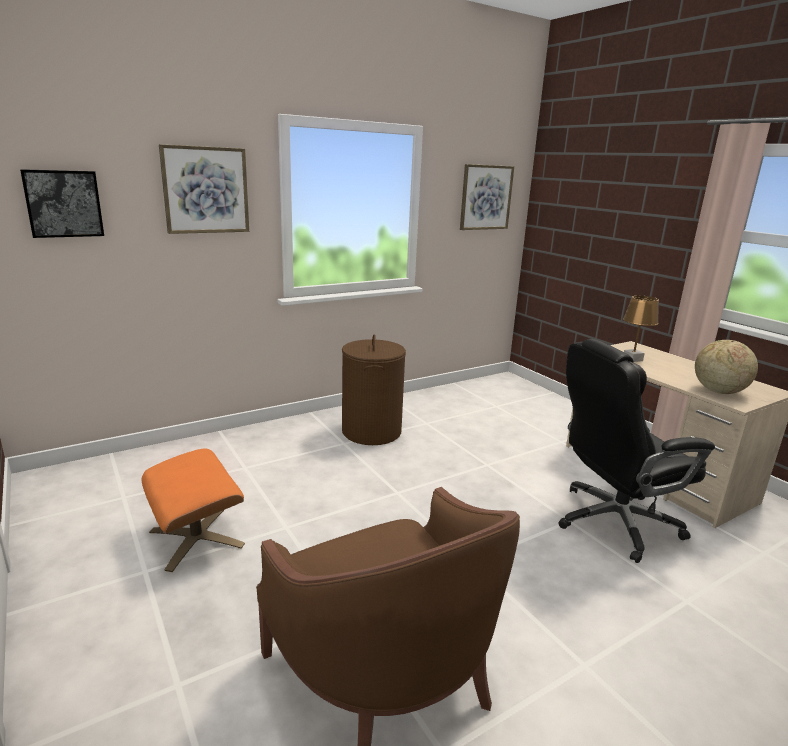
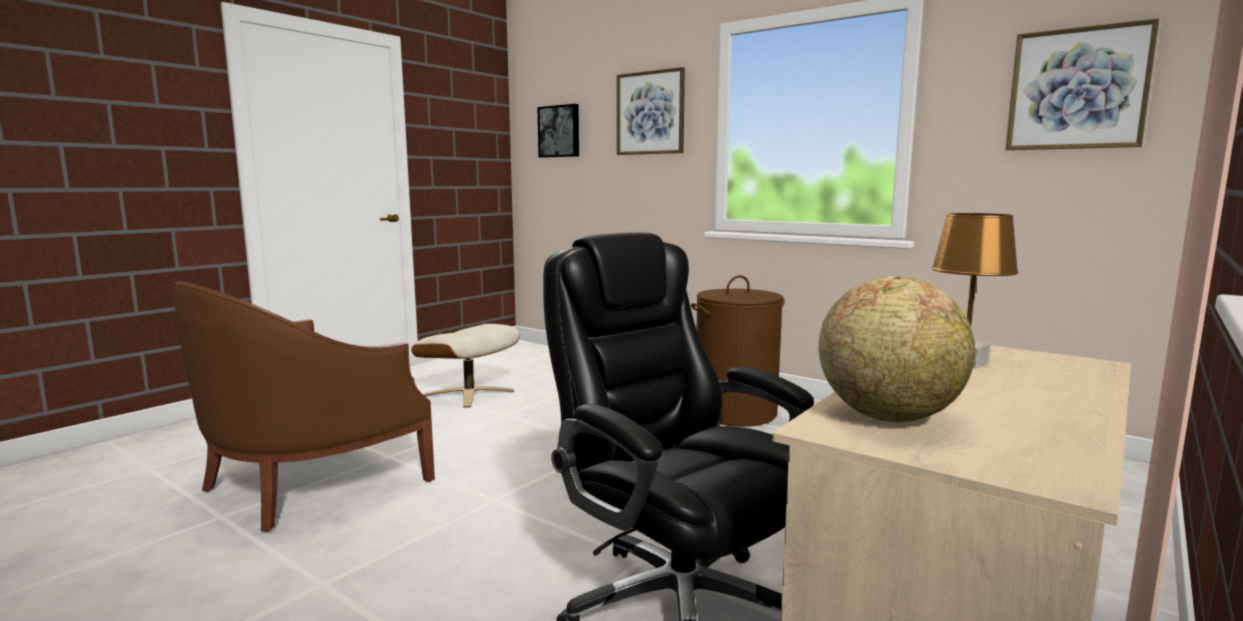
camera: 70 degrees right, 10 degrees down
orange ottoman [142,449,245,572] -> beige ottoman [411,324,520,408]

